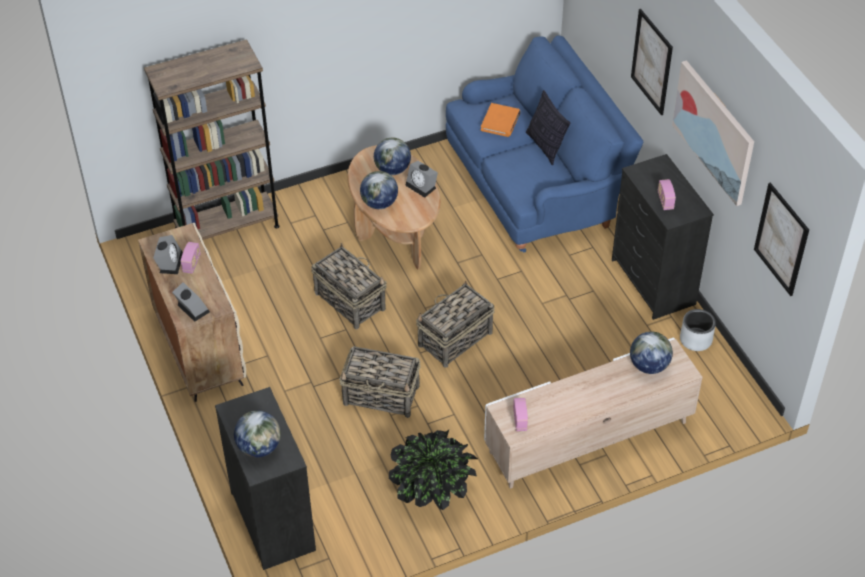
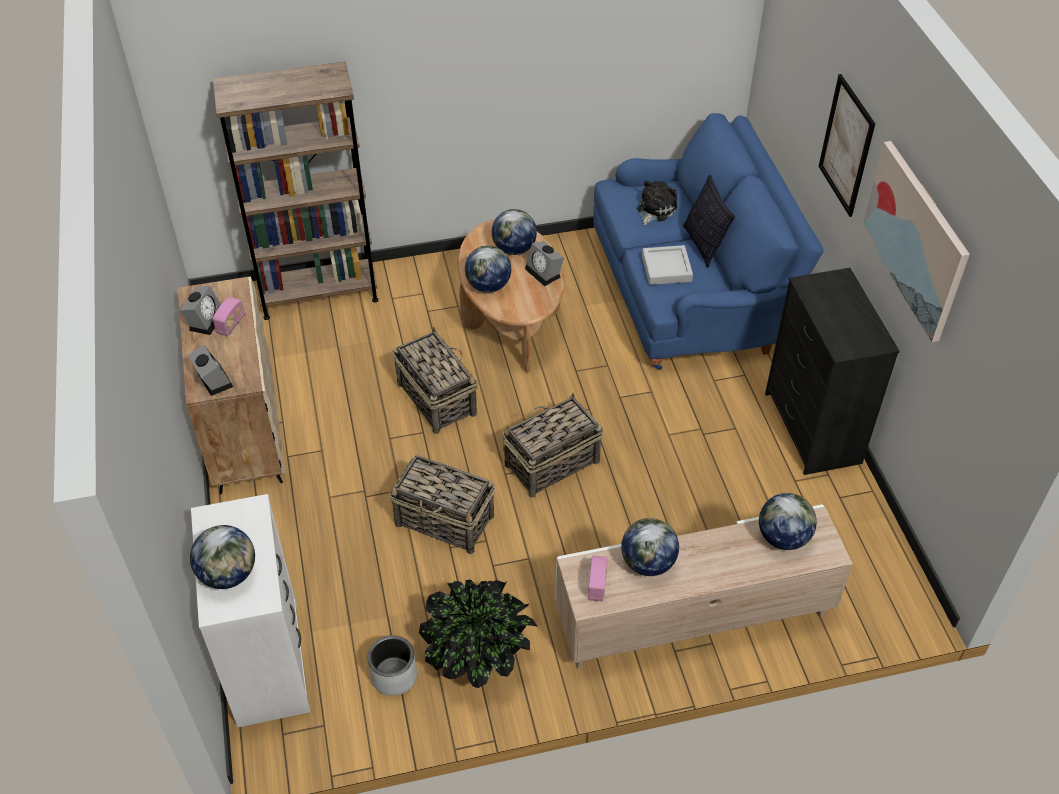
camera: 10 degrees right, 0 degrees up
black dresser [215,387,316,570] -> white dresser [191,494,311,727]
orange book [481,103,521,137] -> plush toy [637,180,677,226]
radio [658,179,676,210] -> none
grey planter [680,309,716,351] -> grey planter moved to [367,635,417,696]
picture [754,183,809,296] -> none
none -> globe [621,518,679,576]
none -> grey tray [642,245,693,285]

